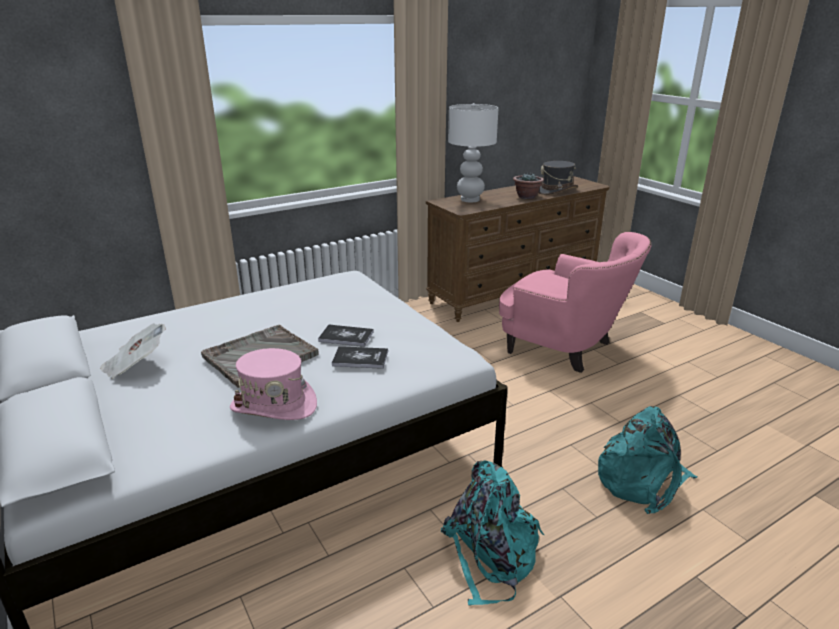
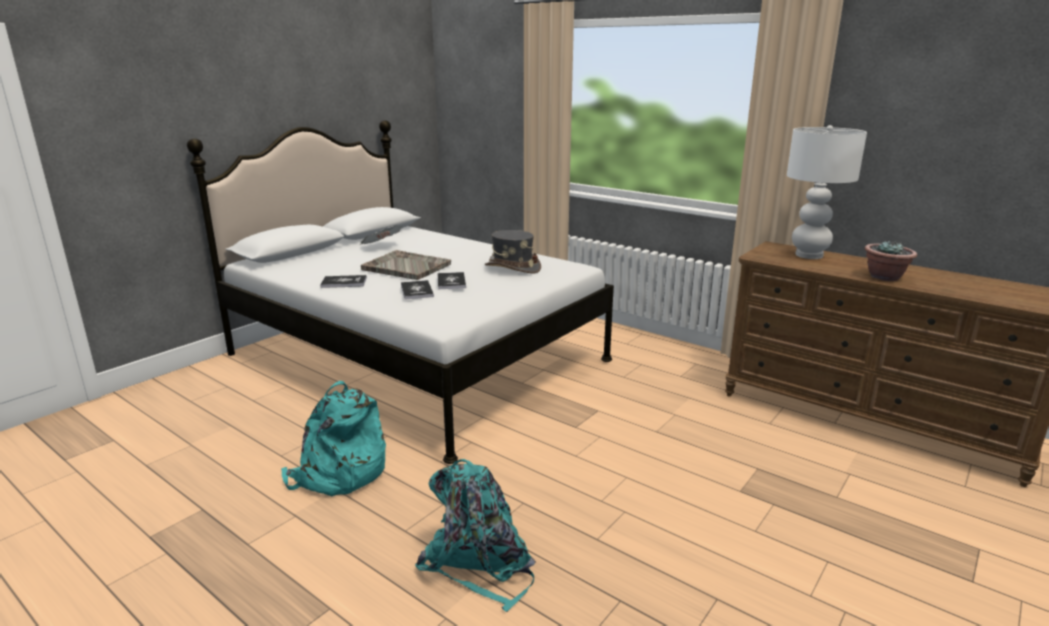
camera: 70 degrees right, 5 degrees down
pink hat [230,348,317,420] -> book [320,275,367,288]
pink armchair [499,232,651,373] -> none
grey hat [538,161,578,195] -> grey hat moved to [485,230,541,273]

